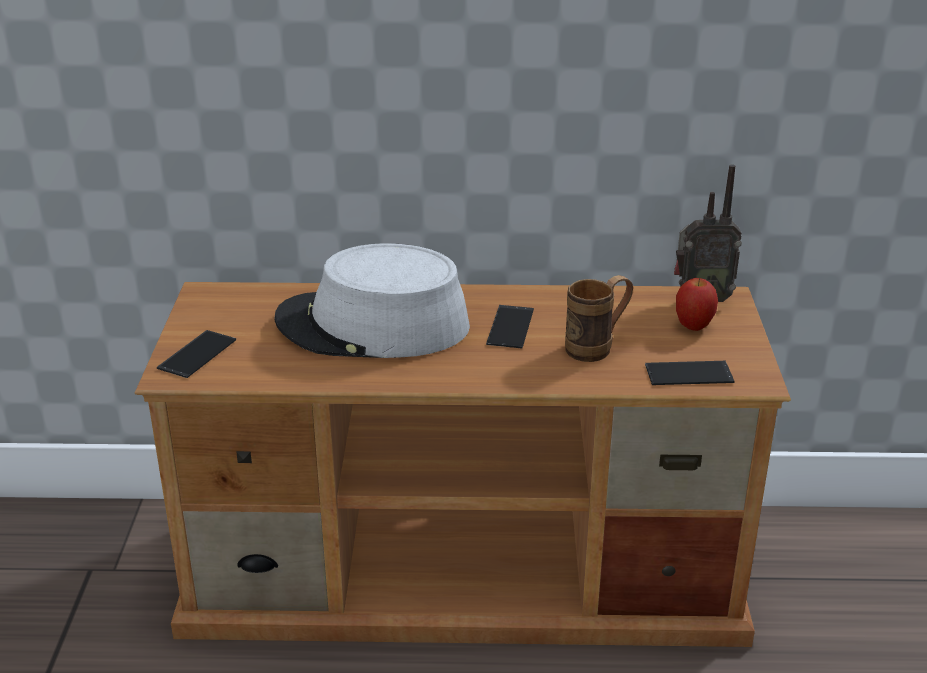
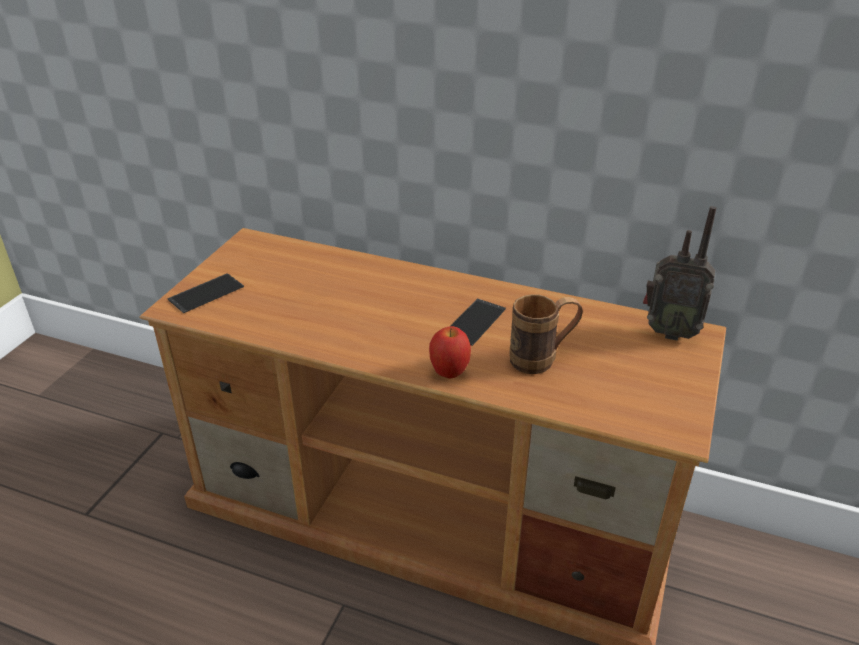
camera: 20 degrees right, 5 degrees up
grey hat [274,243,470,358] -> none
phone [645,361,735,385] -> none
apple [676,277,718,331] -> apple moved to [429,326,471,378]

